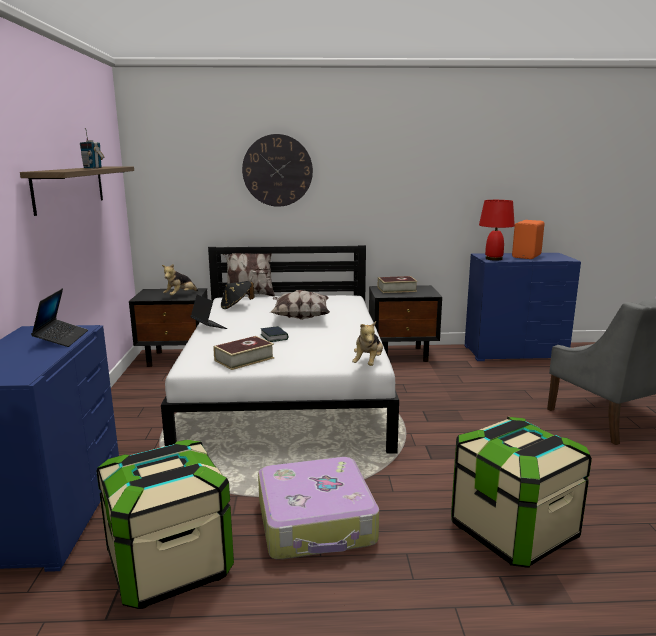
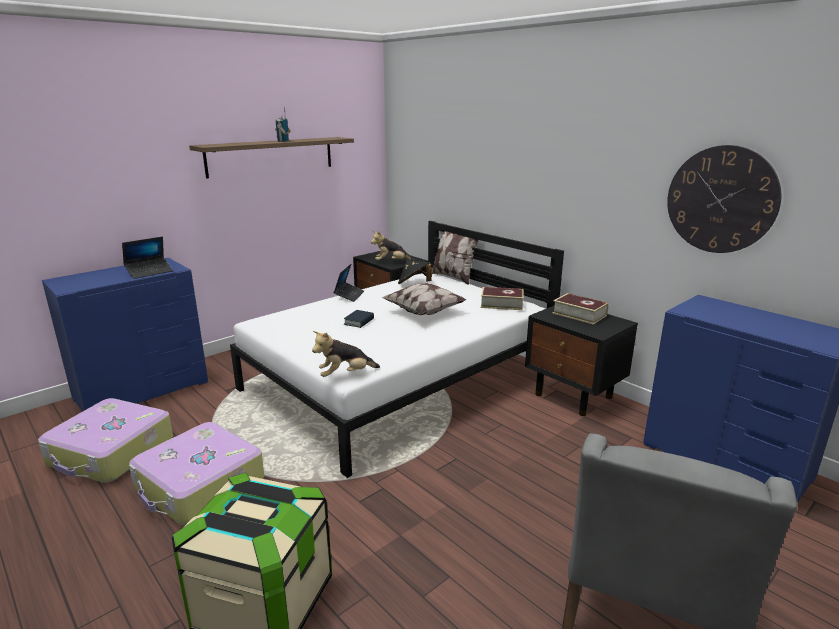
camera: 50 degrees right, 5 degrees up
storage box [96,440,234,609] -> suitcase [38,398,173,483]
book [214,336,274,370] -> book moved to [481,287,524,310]
wall clock [242,134,313,207] -> wall clock moved to [667,145,781,253]
red table lamp [479,200,515,261] -> none
orange speaker [512,220,544,259] -> none

